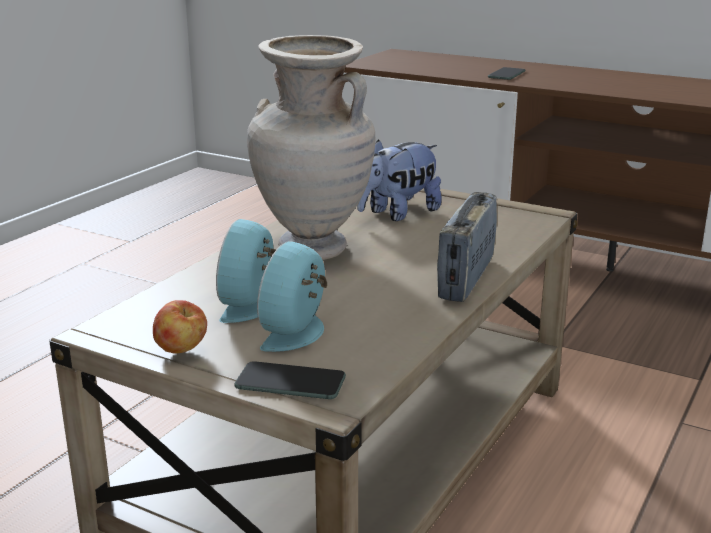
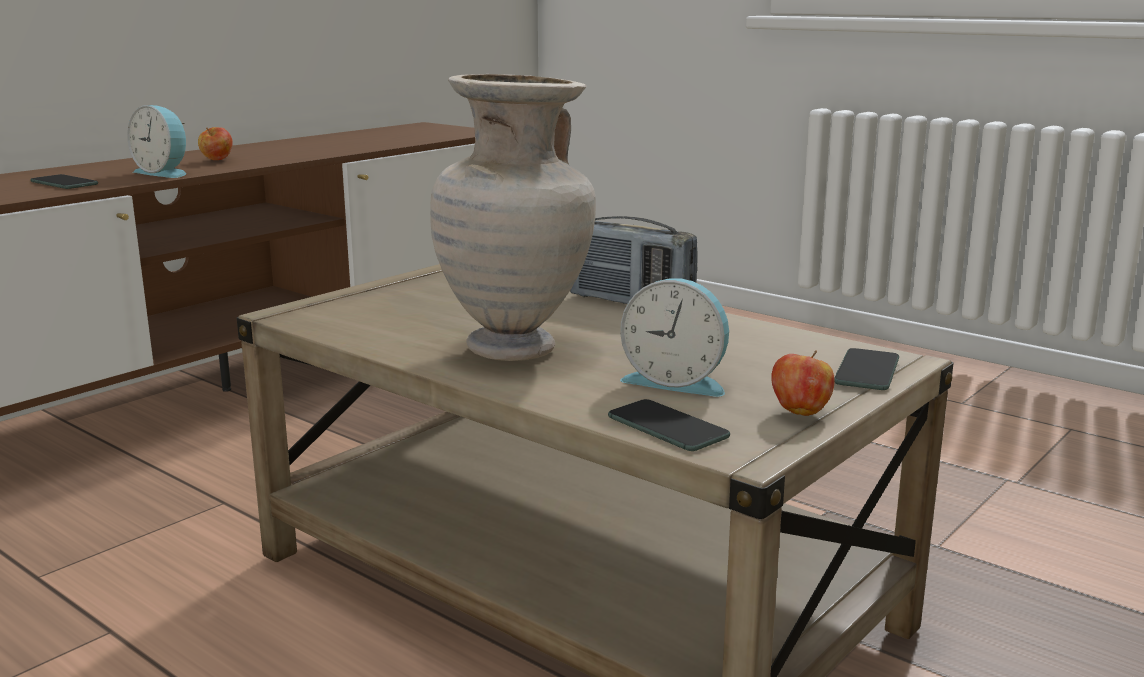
camera: 80 degrees left, 5 degrees down
alarm clock [257,241,327,352] -> alarm clock moved to [127,105,186,178]
plush toy [357,139,441,221] -> none
none -> apple [198,127,233,160]
none -> phone [608,399,730,451]

